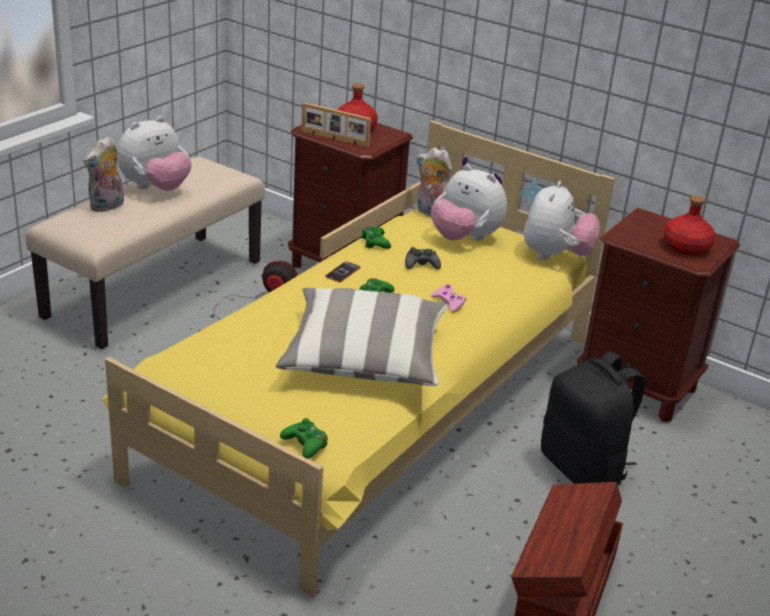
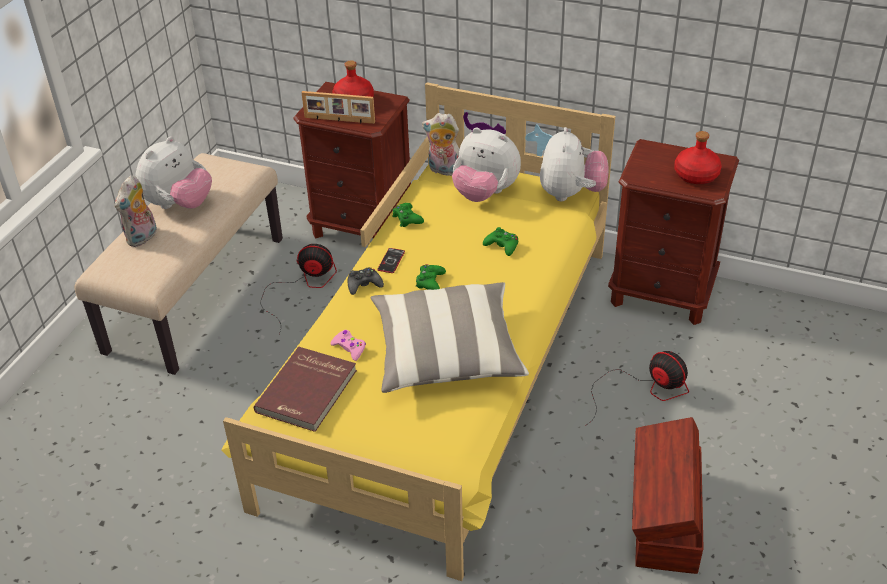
camera: 10 degrees left, 10 degrees up
green game controller [280,418,328,459] -> green game controller moved to [483,227,518,256]
black game controller [405,247,441,269] -> black game controller moved to [348,267,384,295]
pink game controller [431,285,466,313] -> pink game controller moved to [331,330,366,361]
black backpack [541,351,645,485] -> fan [585,351,689,426]
none -> red book [254,347,357,432]

